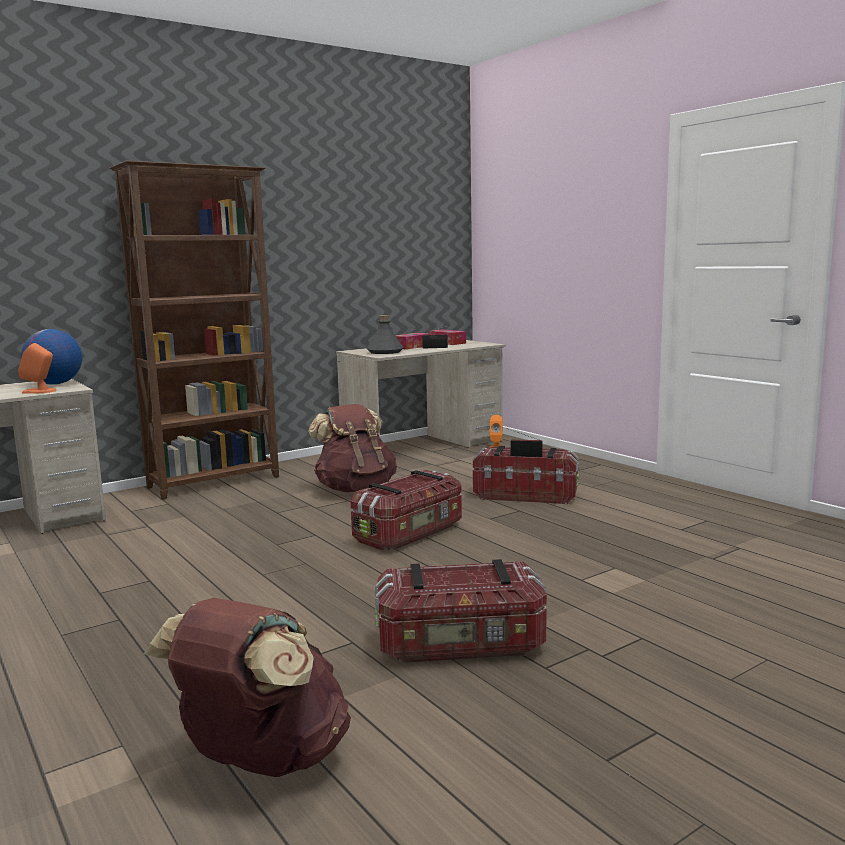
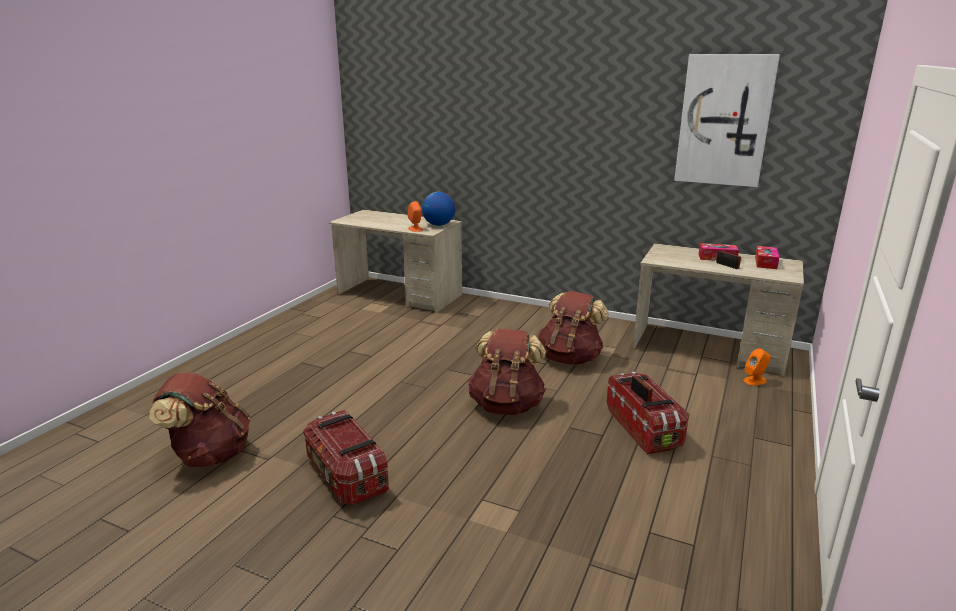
camera: 60 degrees right, 10 degrees up
brown bookcase [110,161,279,500] -> none
storage box [351,470,462,550] -> brown backpack [468,329,546,415]
grey bottle [366,315,404,354] -> none
none -> picture [674,54,780,187]

